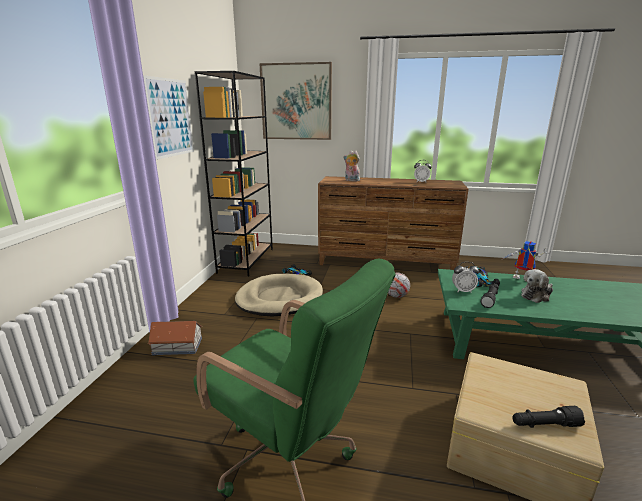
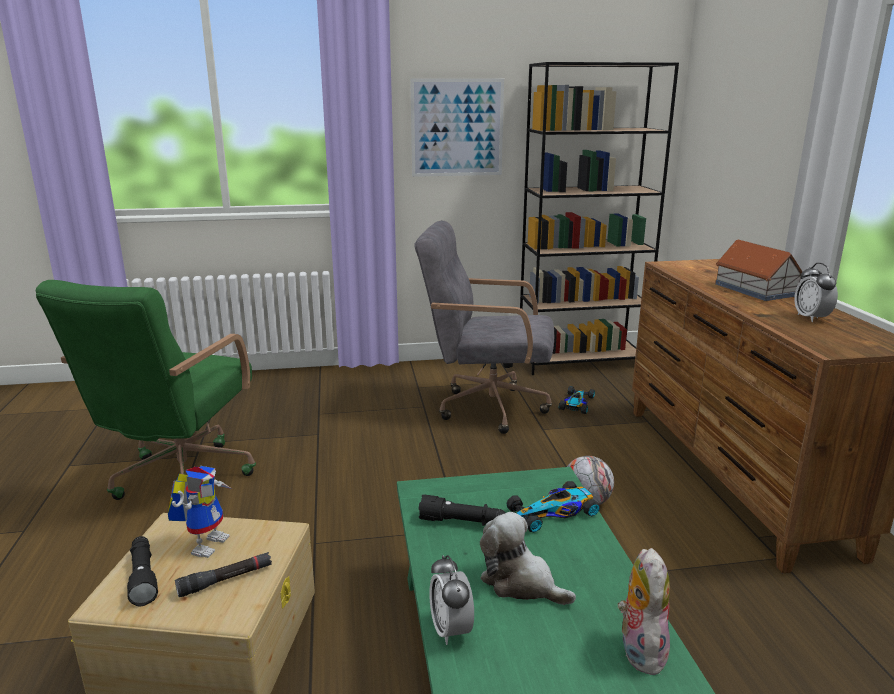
camera: 70 degrees right, 0 degrees up
toy house [148,321,202,355] -> toy house moved to [715,240,803,301]
beige dog bed [235,273,323,316] -> grey office chair [414,221,554,434]
picture [259,62,332,140] -> none
plush toy [343,150,360,181] -> plush toy moved to [618,548,670,675]
alarm clock [452,262,479,293] -> alarm clock moved to [429,555,474,645]
toy robot [503,241,551,279] -> toy robot moved to [168,466,232,558]
none -> black flashlight [175,552,272,597]

